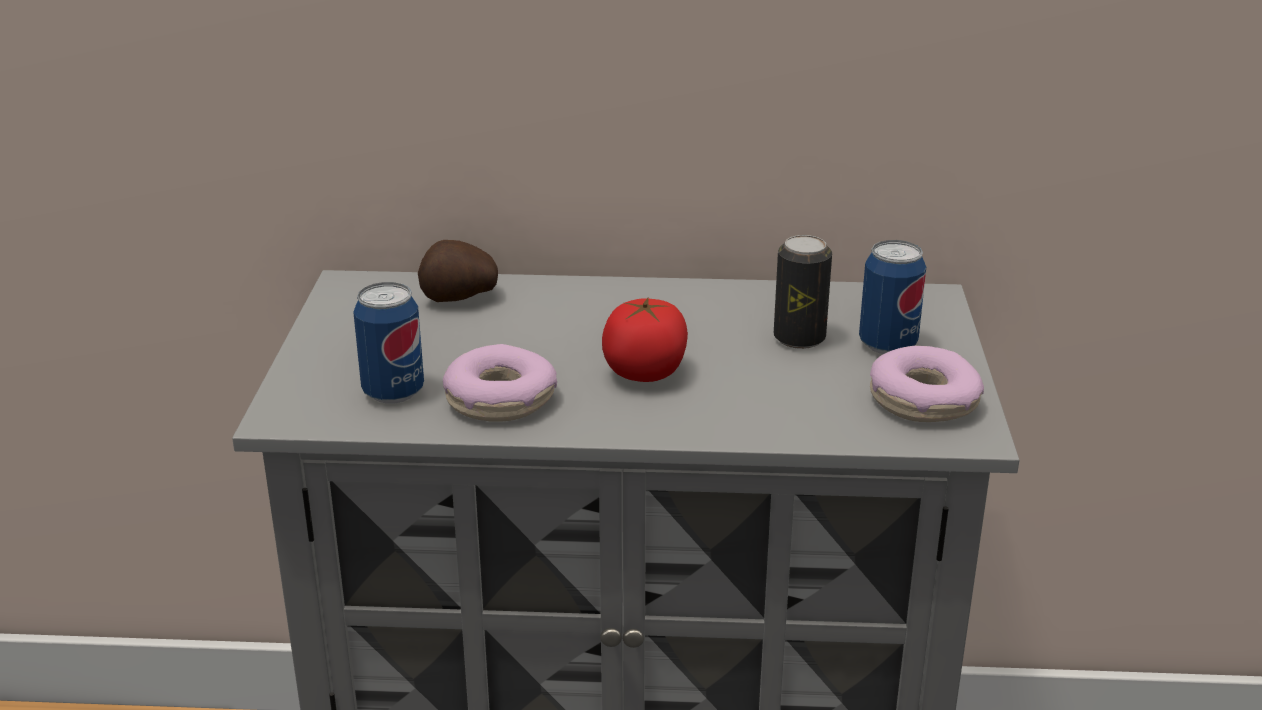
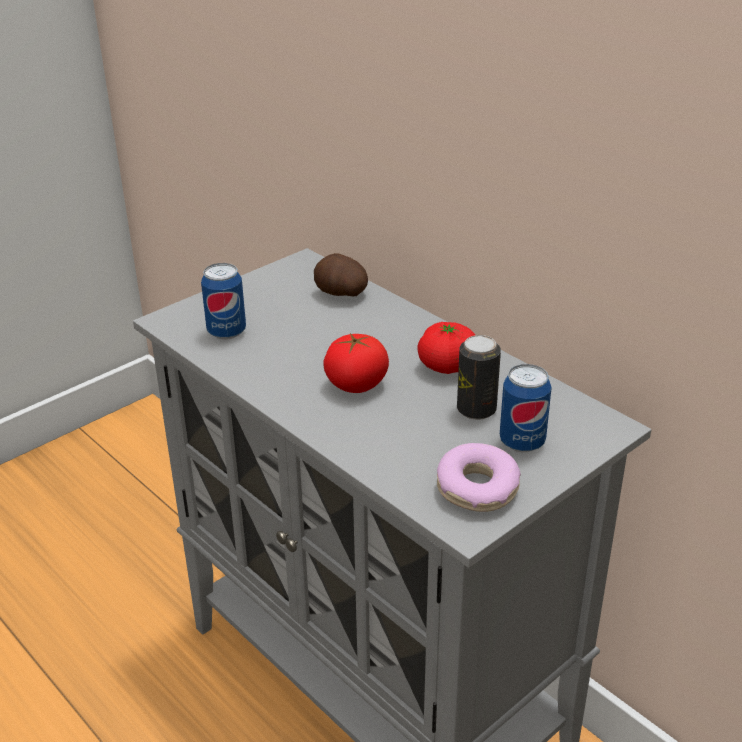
camera: 45 degrees right, 5 degrees up
donut [443,344,557,422] -> none
none -> tomato [417,322,475,374]

